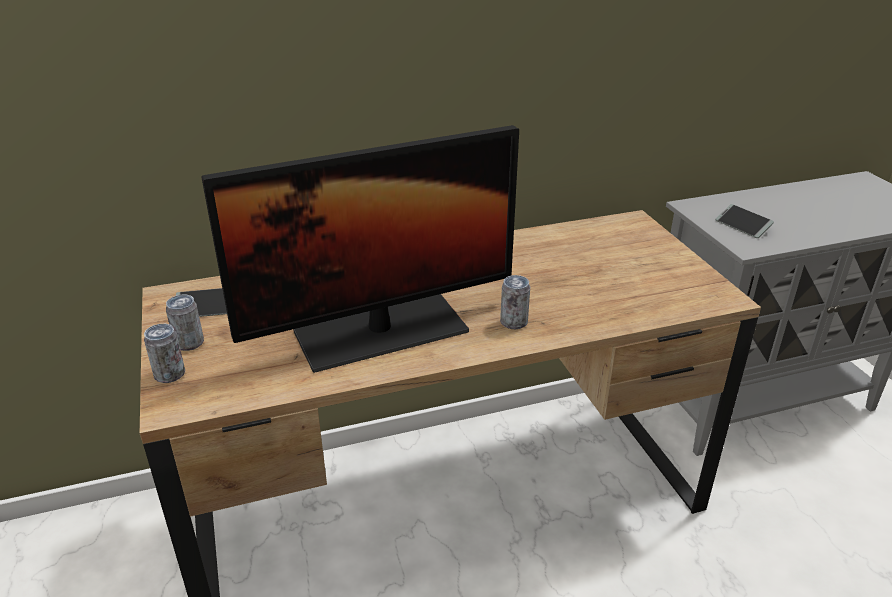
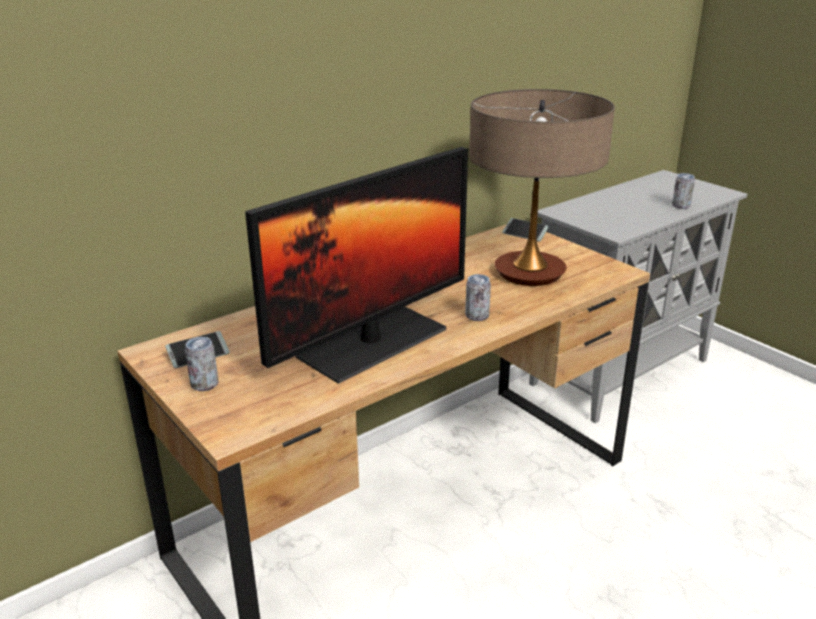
camera: 20 degrees left, 5 degrees down
can [144,324,185,383] -> can moved to [672,173,695,209]
phone [716,204,774,238] -> phone moved to [502,218,549,242]
none -> table lamp [469,89,615,286]

